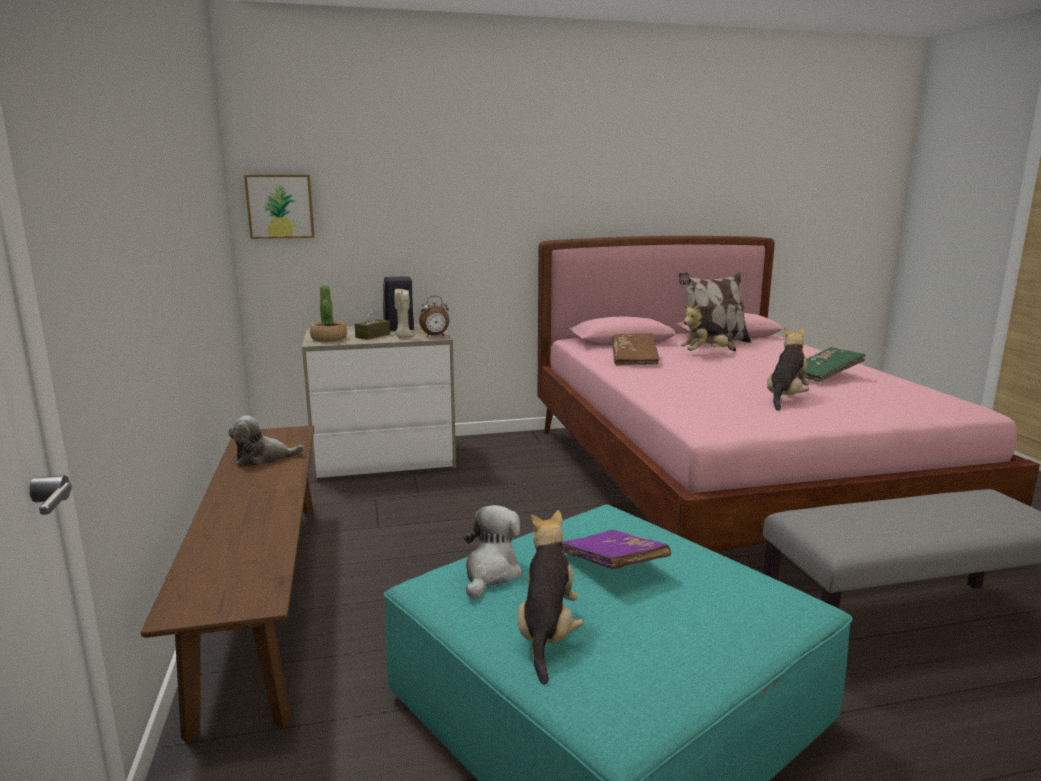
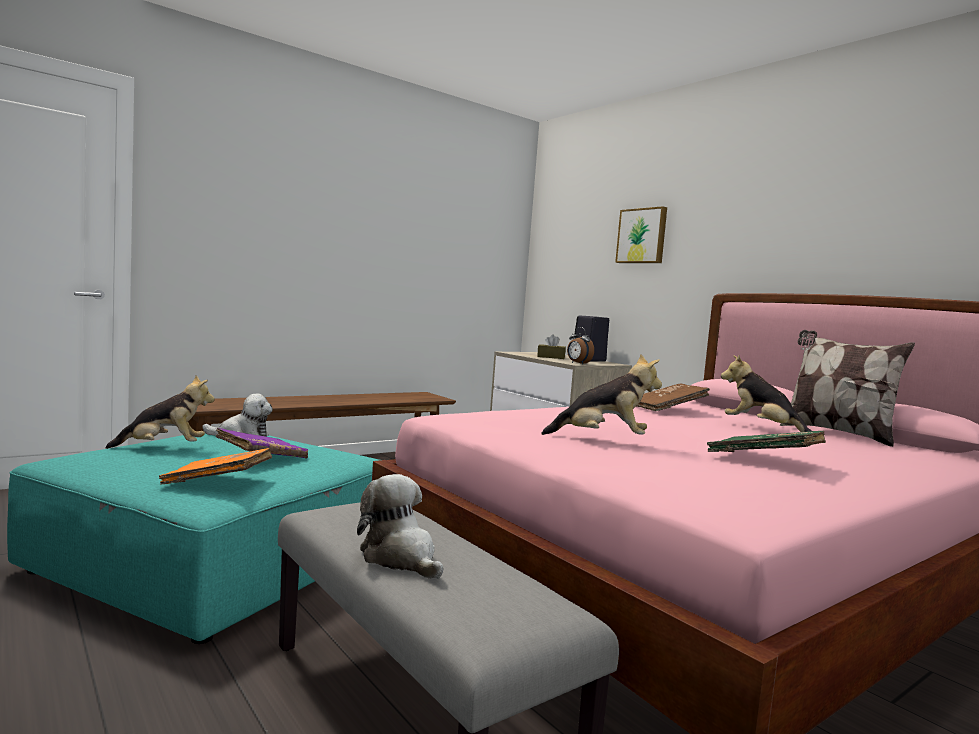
camera: 65 degrees right, 10 degrees down
plush toy [229,415,304,466] -> plush toy moved to [357,474,443,579]
picture [244,175,315,239] -> picture moved to [615,206,667,263]
potted plant [310,285,347,342] -> none
beige candle [394,289,414,338] -> none
none -> orange book [159,448,272,485]

